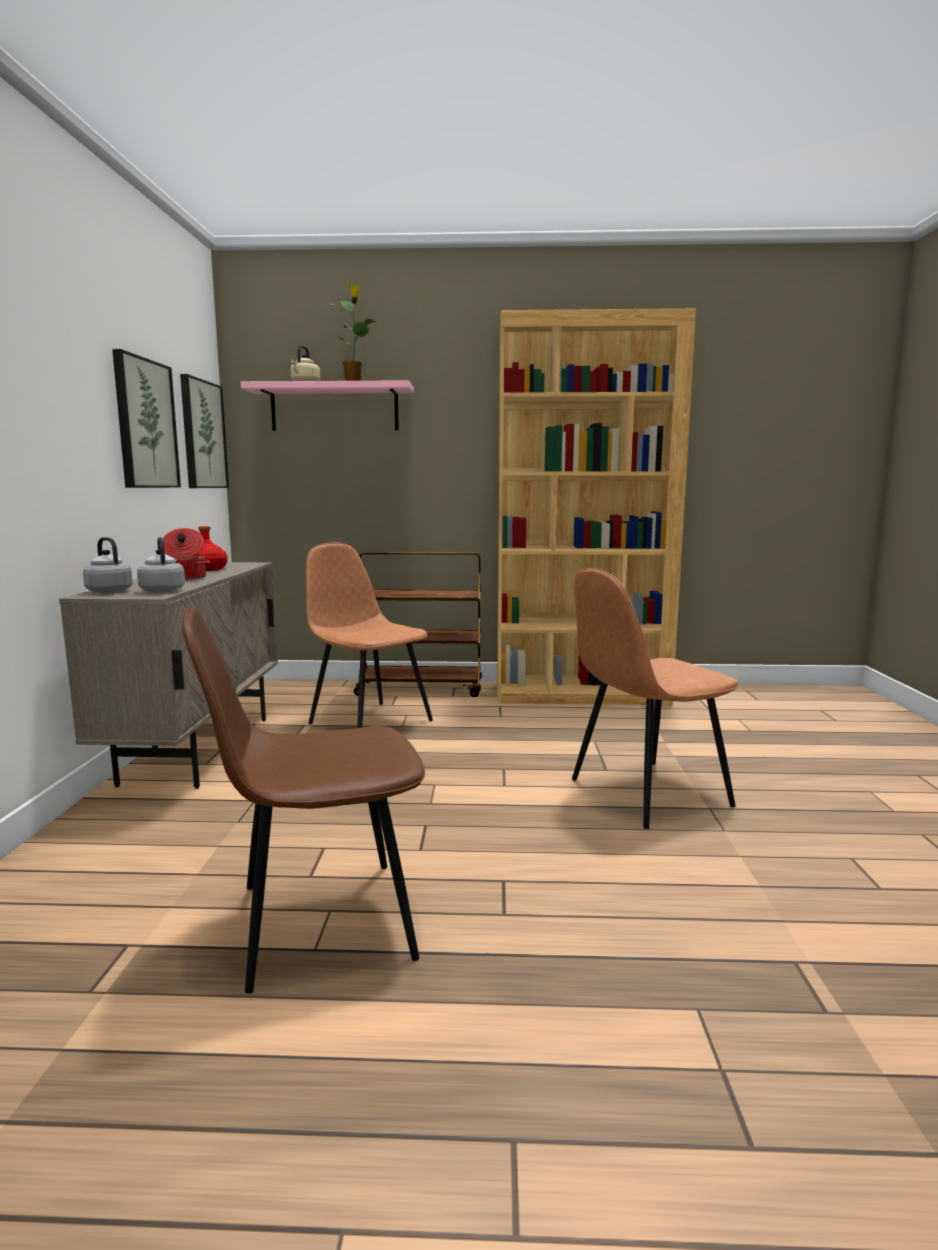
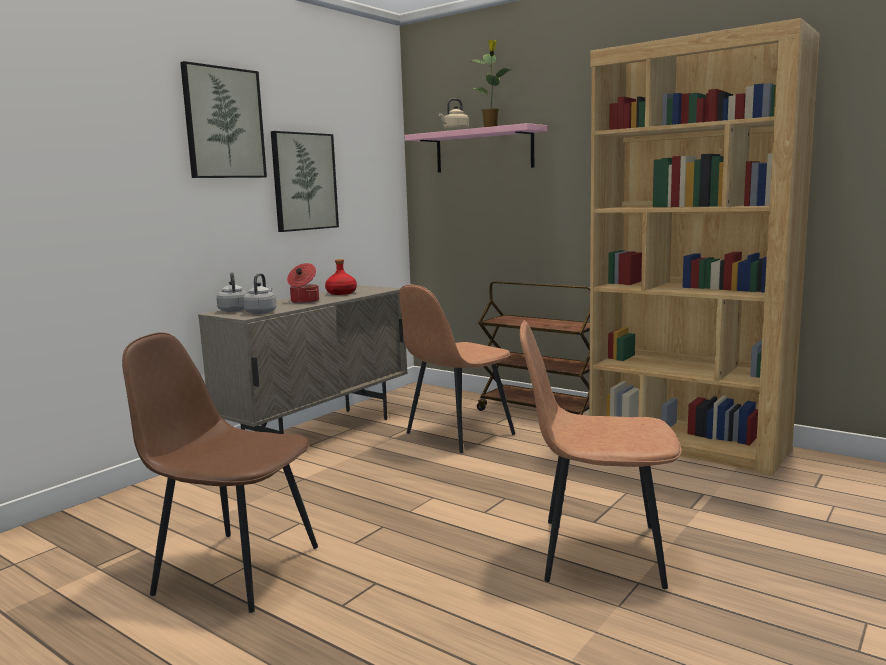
camera: 35 degrees right, 0 degrees up
picture [180,374,229,488] -> picture moved to [180,61,267,178]
brown chair [306,543,433,728] -> brown chair turned 120 degrees counterclockwise [399,285,515,453]

